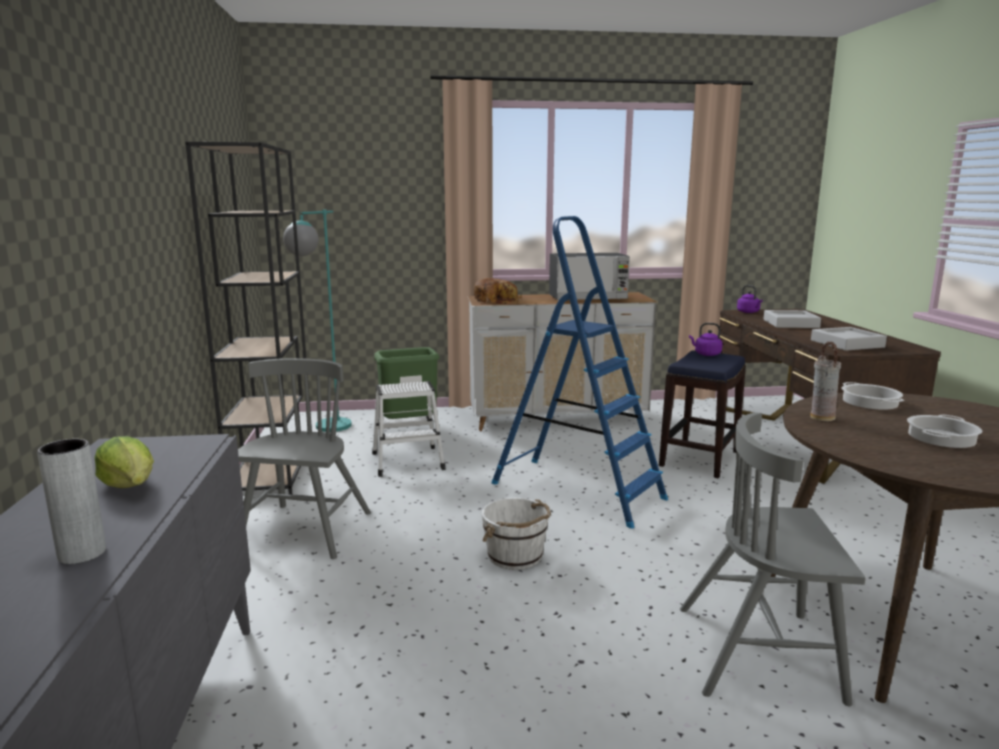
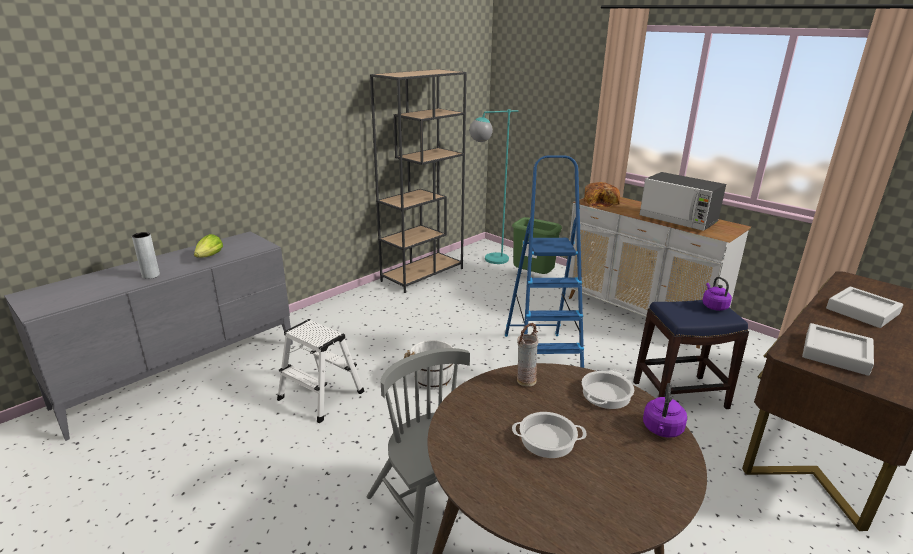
camera: 50 degrees right, 10 degrees up
grey chair [238,358,371,559] -> none
white step ladder [372,381,446,477] -> white step ladder moved to [277,319,364,423]
purple kettle [737,285,763,313] -> purple kettle moved to [643,383,687,438]

